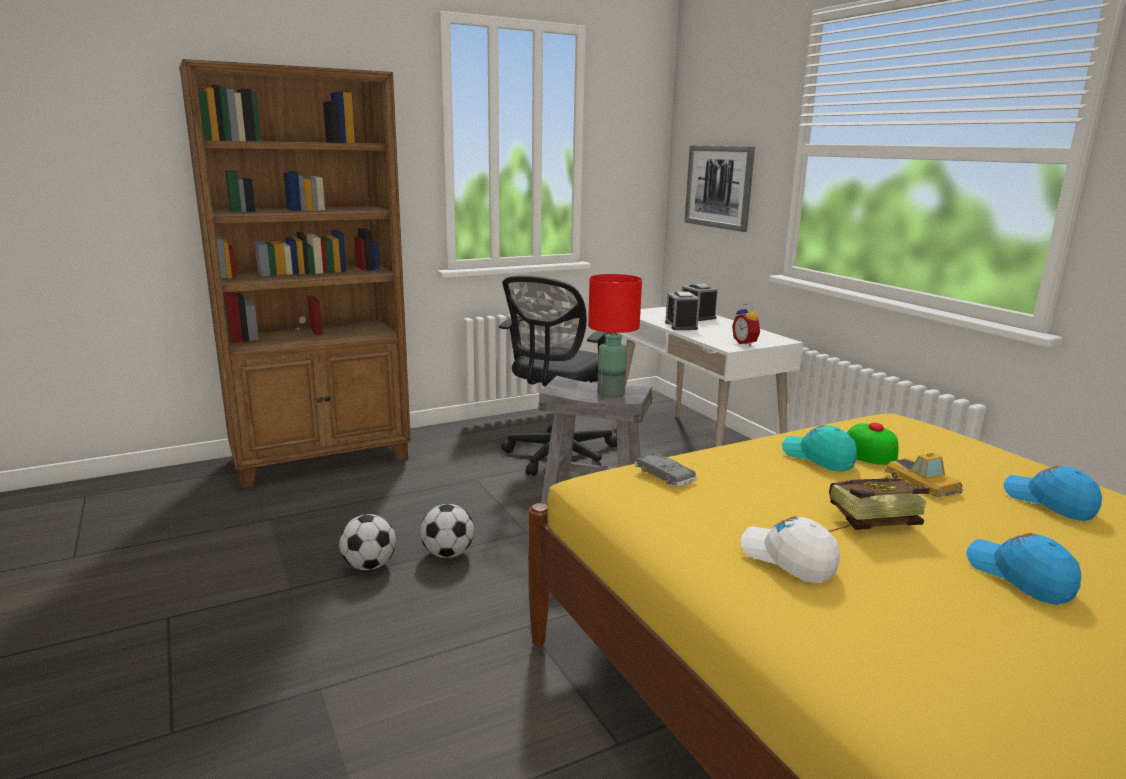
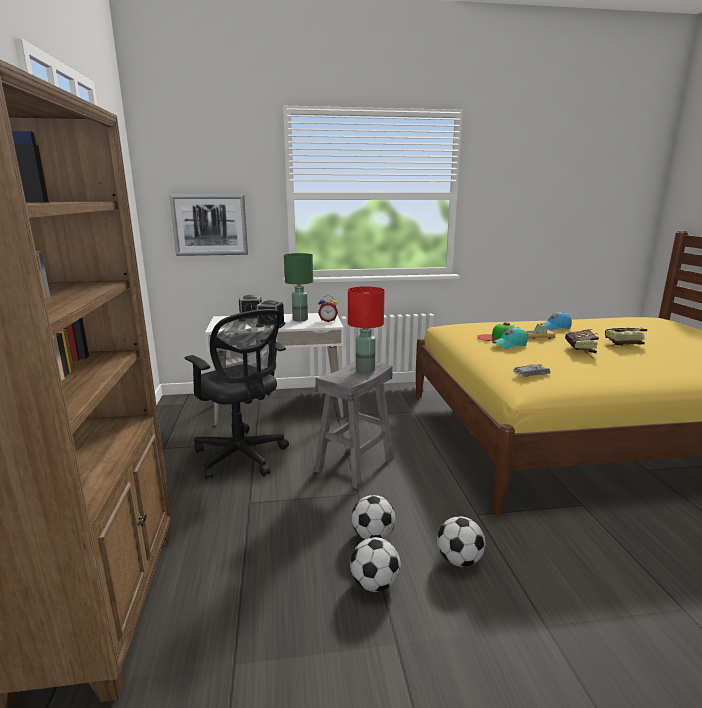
camera: 70 degrees left, 0 degrees up
white cap [740,516,840,583] -> none
blue cap [967,533,1081,605] -> book [605,328,647,347]
none -> green table lamp [284,253,313,321]
none -> football [437,516,485,567]

